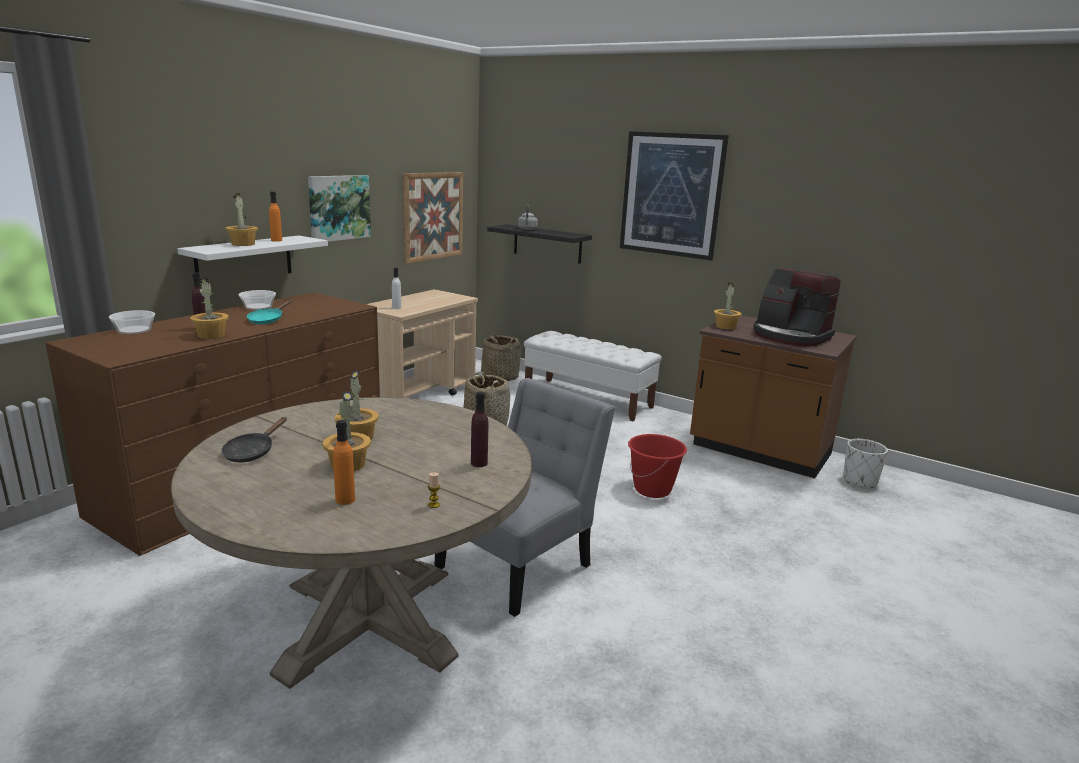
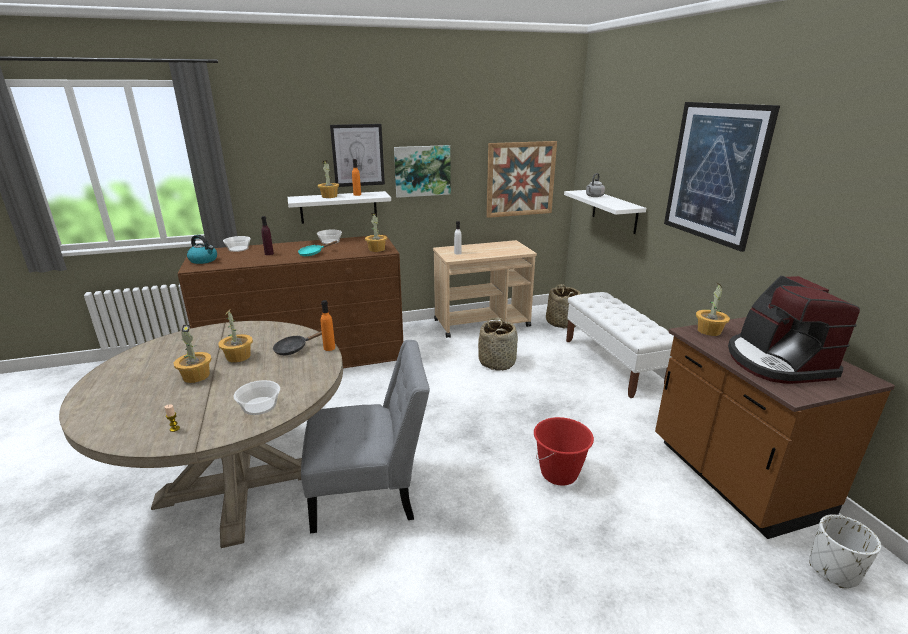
camera: 40 degrees right, 5 degrees up
potted plant [190,278,229,339] -> potted plant moved to [365,213,387,252]
black frying pan [221,417,287,462] -> black frying pan moved to [273,331,322,355]
orange bottle [333,420,355,505] -> orange bottle moved to [321,300,335,351]
purple bottle [471,392,488,467] -> bowl [234,380,280,415]
black shelf [487,224,592,264] -> white shelf [564,190,646,234]
none -> kettle [187,235,217,264]
none -> picture [330,124,385,187]

